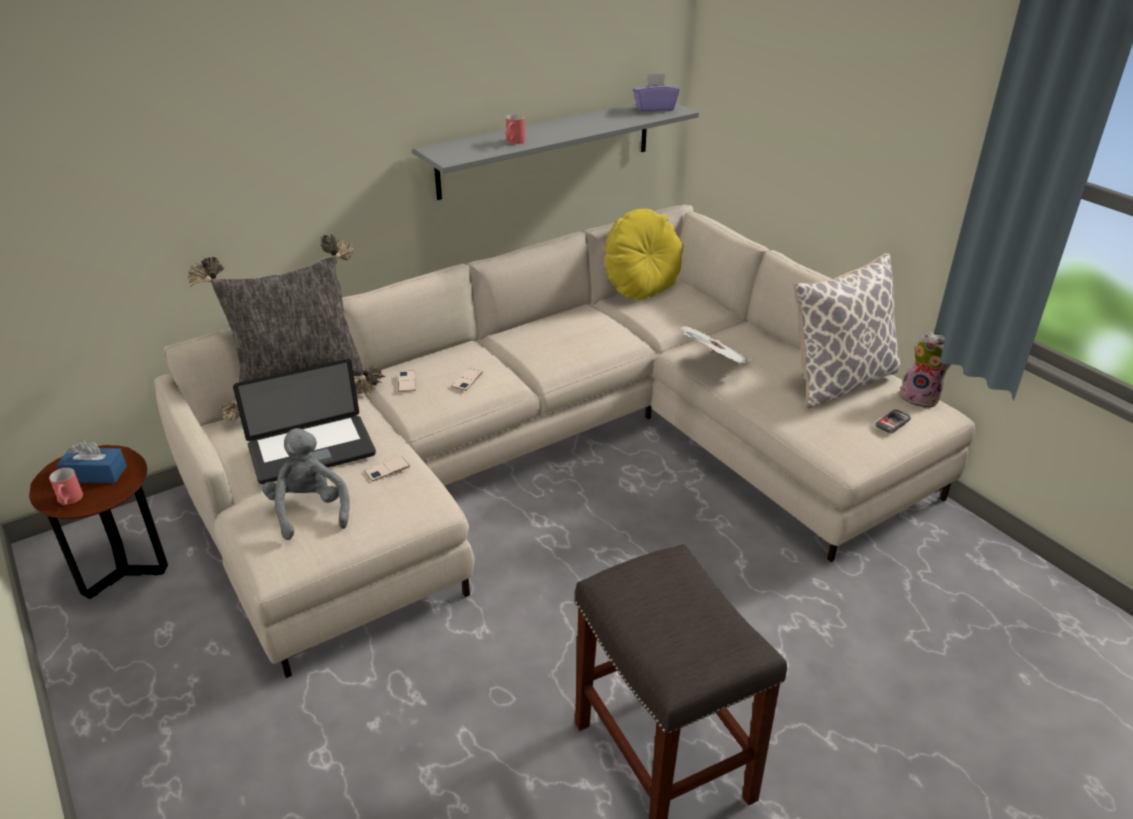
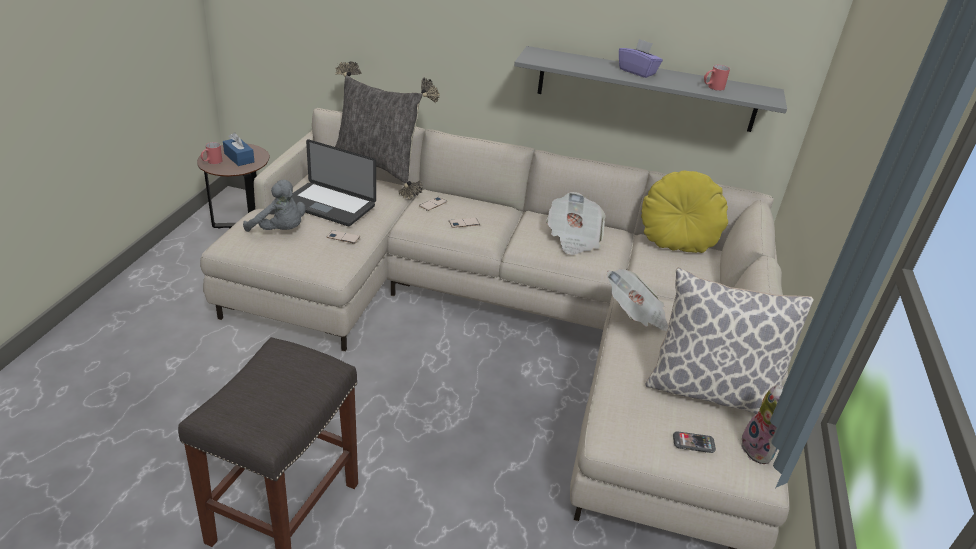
camera: 45 degrees right, 0 degrees up
grey plush toy [262,428,349,540] -> grey plush toy turned 90 degrees clockwise [243,179,306,232]
red mug [506,114,526,144] -> red mug moved to [704,65,730,91]
purple tissue box [633,74,680,112] -> purple tissue box moved to [619,39,663,78]
none -> newspaper [546,192,606,255]

